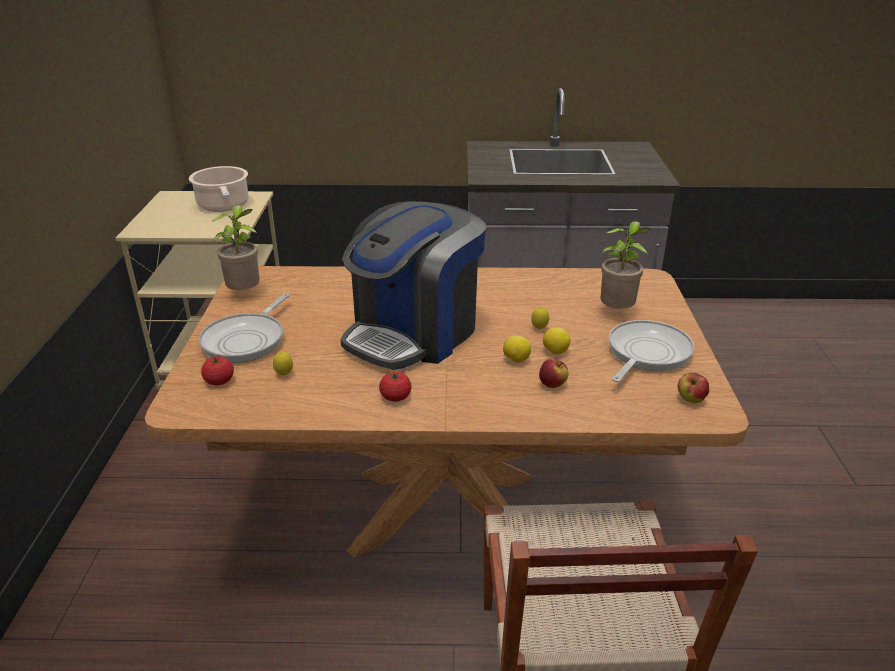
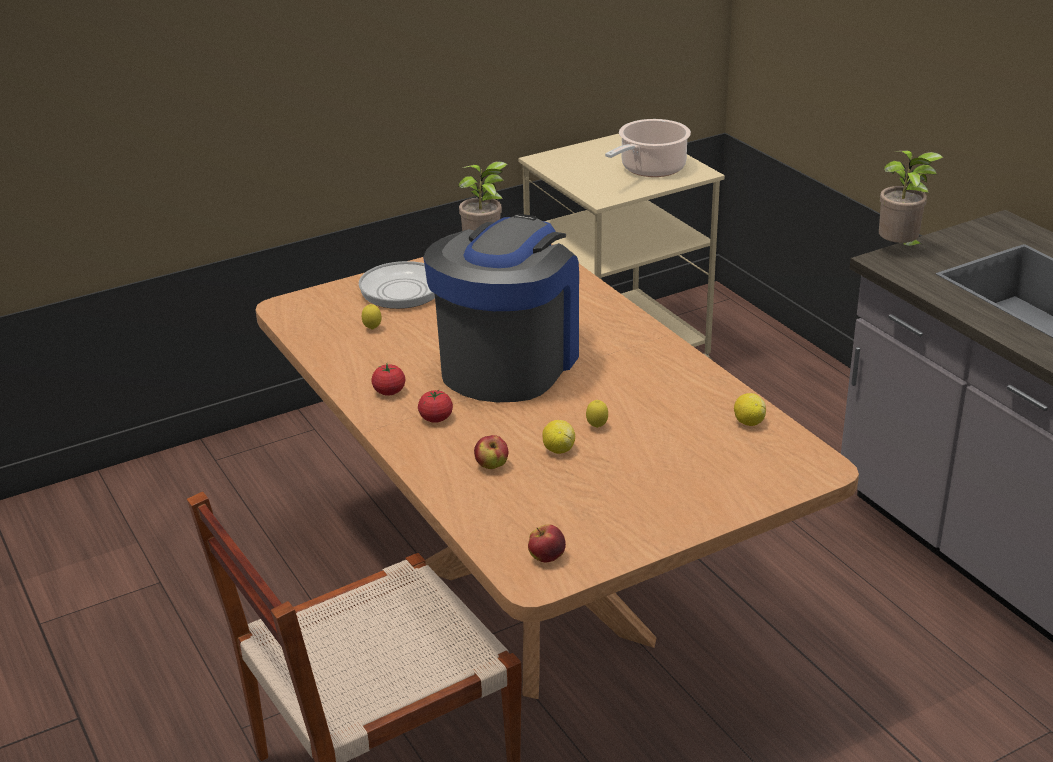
camera: 60 degrees right, 0 degrees up
tomato [201,355,234,385] -> tomato moved to [418,389,453,423]
coffee machine [341,201,486,370] -> coffee machine turned 105 degrees clockwise [423,214,579,402]
lemon [503,335,531,363] -> lemon moved to [734,393,766,426]
potted plant [600,221,650,309] -> potted plant moved to [879,151,944,246]
frying pan [608,320,695,382] -> none

